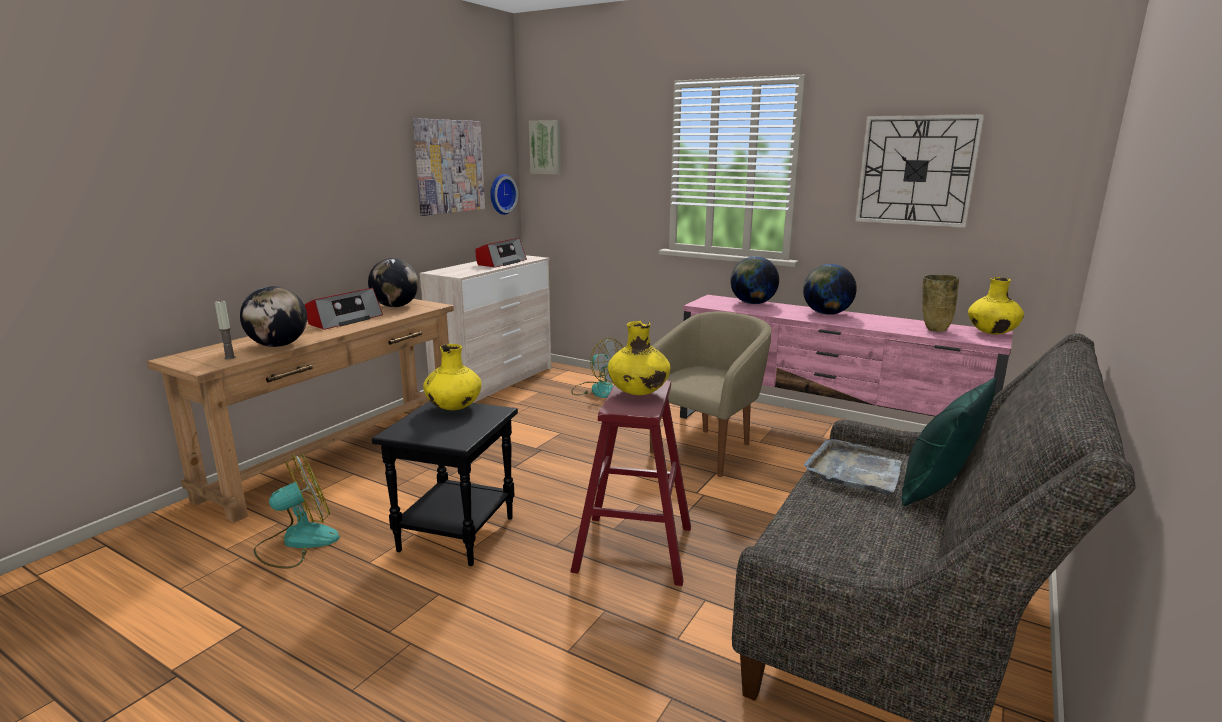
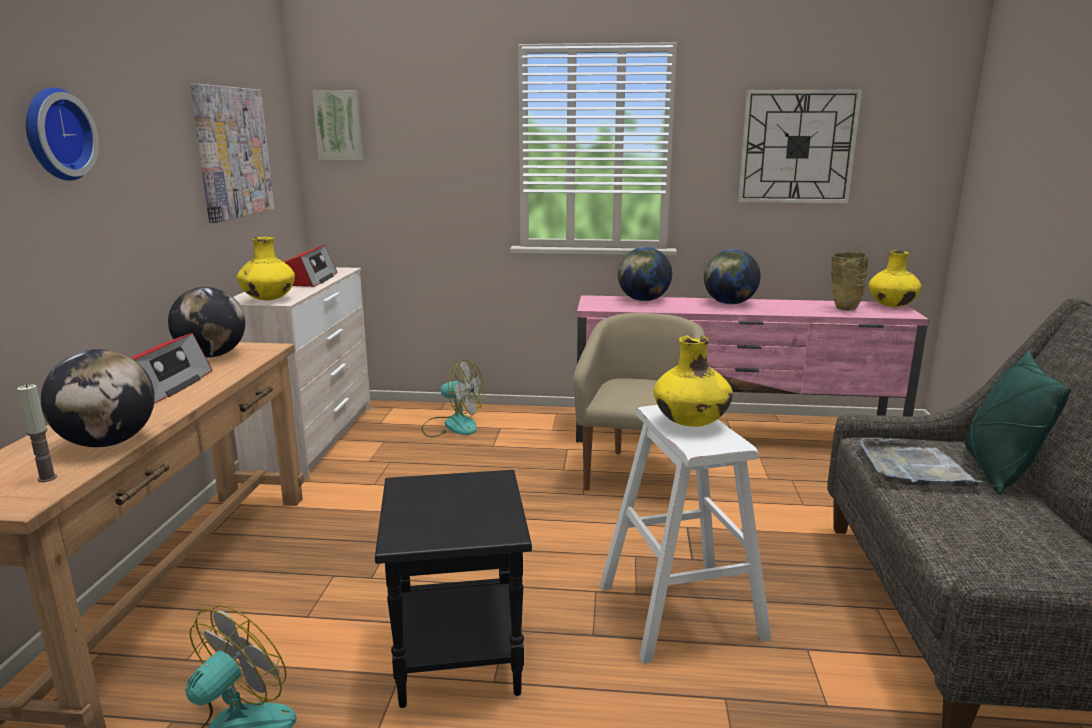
camera: 25 degrees left, 0 degrees up
yellow vase [423,344,482,410] -> yellow vase moved to [237,237,295,300]
wall clock [490,174,518,215] -> wall clock moved to [26,87,99,181]
red stool [570,380,691,586] -> white stool [600,405,771,664]

